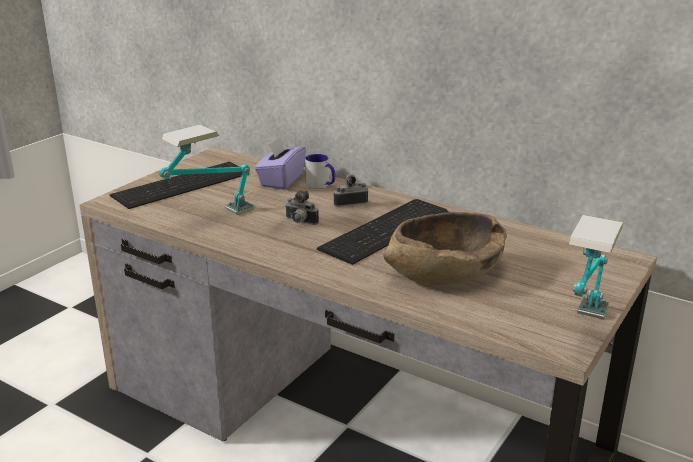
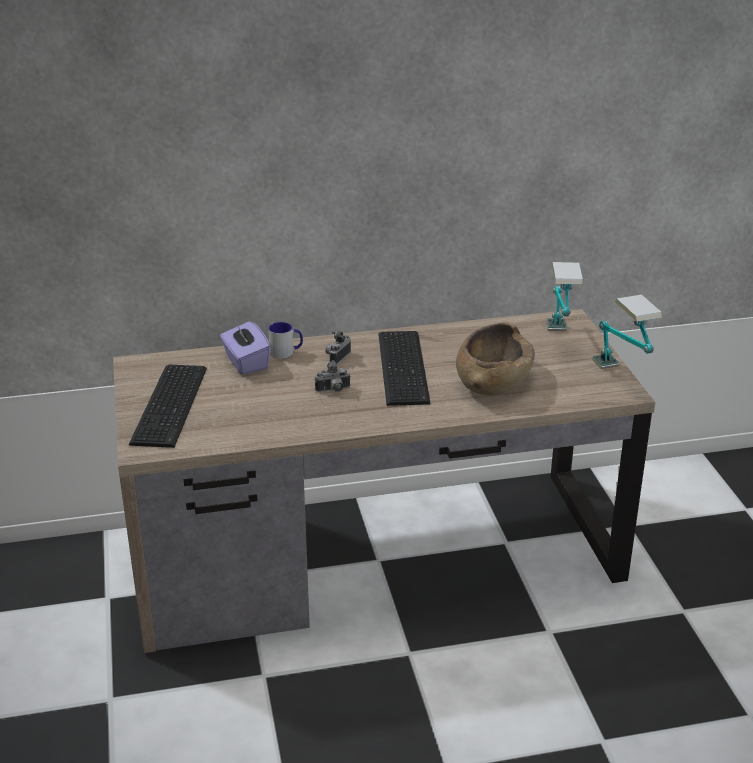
camera: 45 degrees left, 5 degrees up
table lamp [159,125,255,215] -> table lamp moved to [547,262,583,331]

